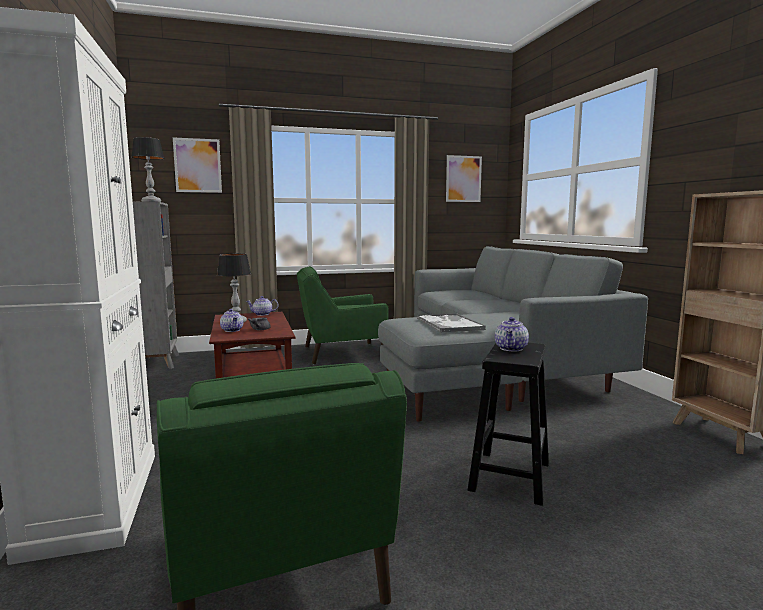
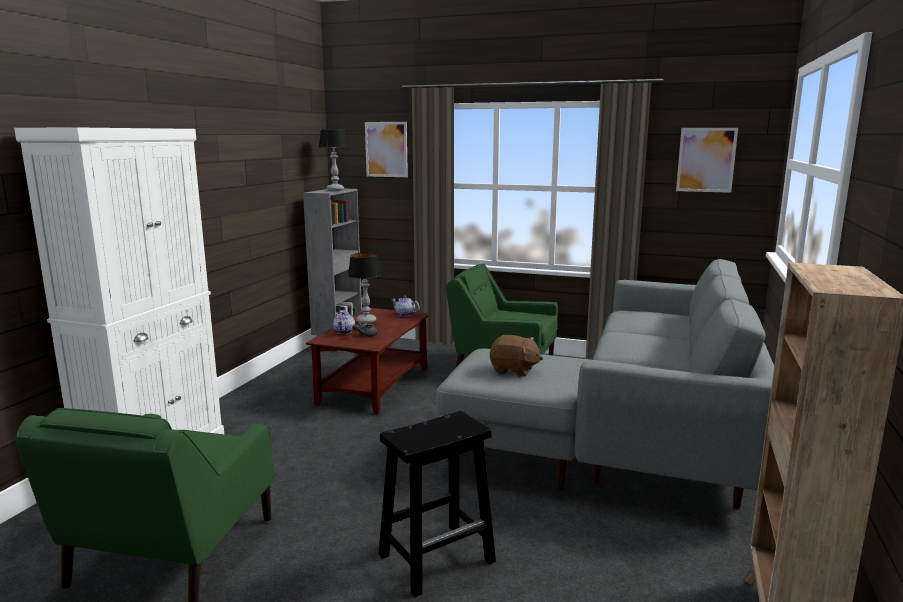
camera: 35 degrees right, 5 degrees up
tray [417,313,486,332] -> brown plush toy [490,335,543,377]
teapot [495,317,529,351] -> none

